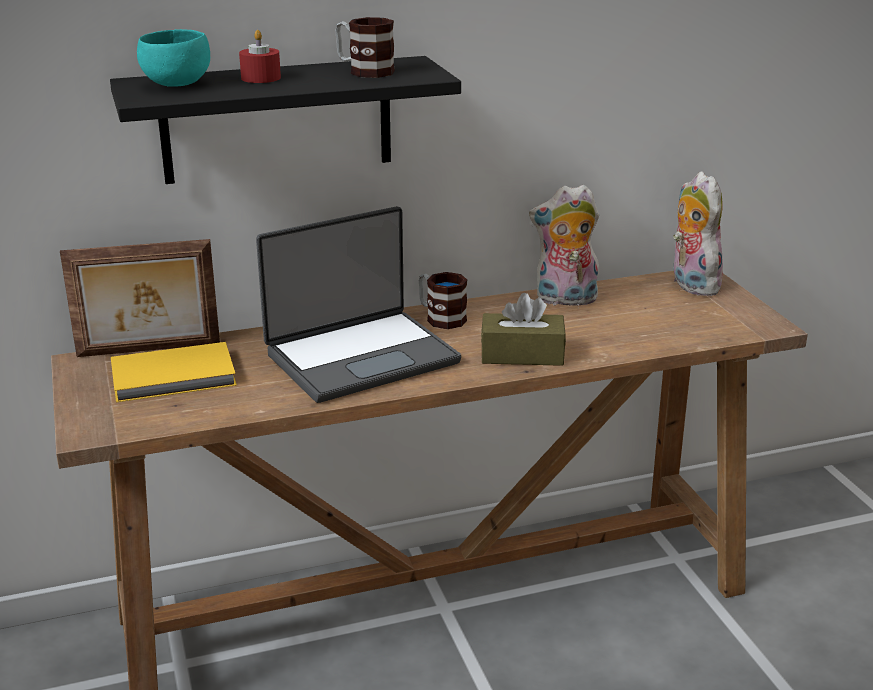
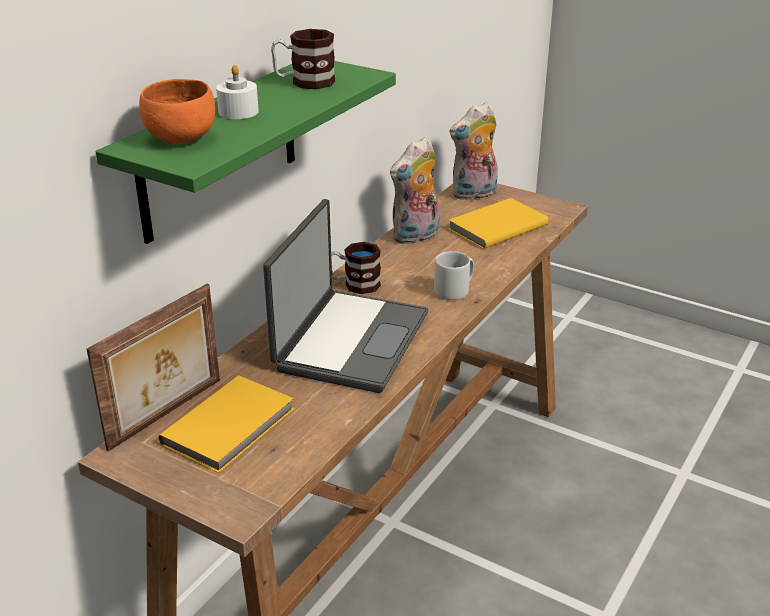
camera: 40 degrees left, 5 degrees up
black shelf [110,56,461,184] -> green shelf [96,61,396,244]
turquoise bowl [137,29,210,87] -> orange bowl [139,79,215,143]
red candle [239,30,281,83] -> white candle [216,65,259,119]
brown tissue box [481,293,566,366] -> grey mug [434,251,474,300]
plush toy [673,171,723,296] -> plush toy turned 60 degrees counterclockwise [449,102,498,200]
none -> yellow book [448,198,548,249]

